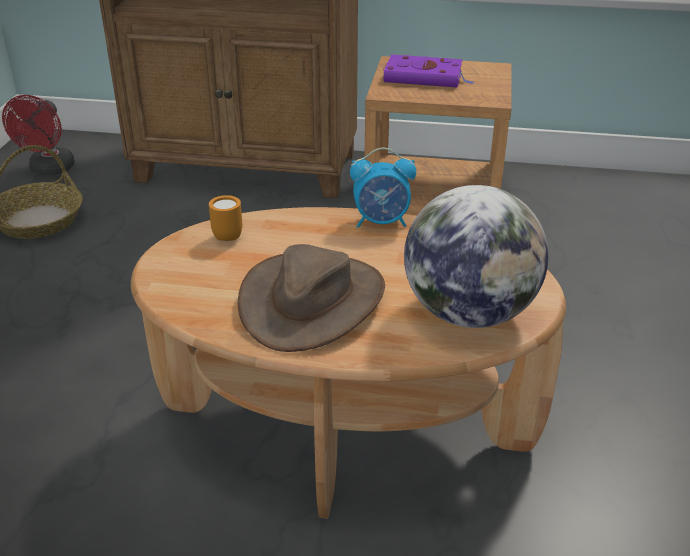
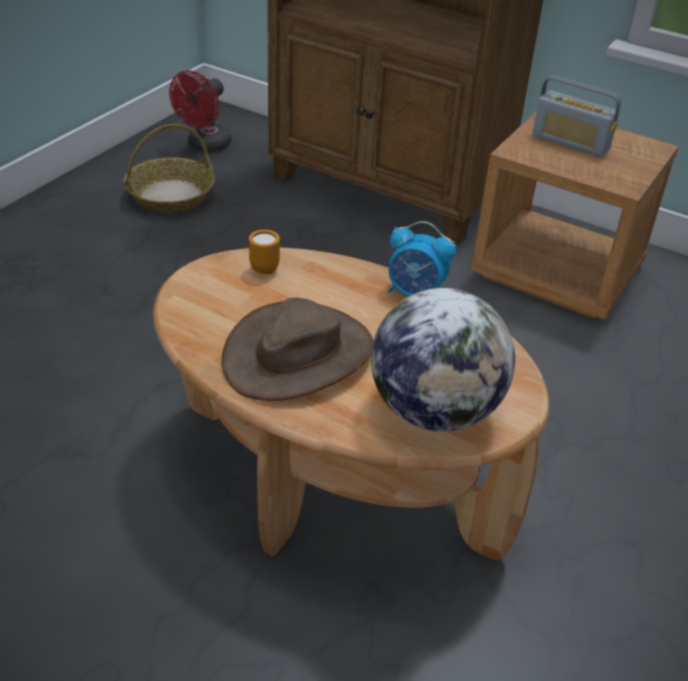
camera: 20 degrees right, 5 degrees up
purple book [383,54,474,88] -> radio [532,76,621,157]

